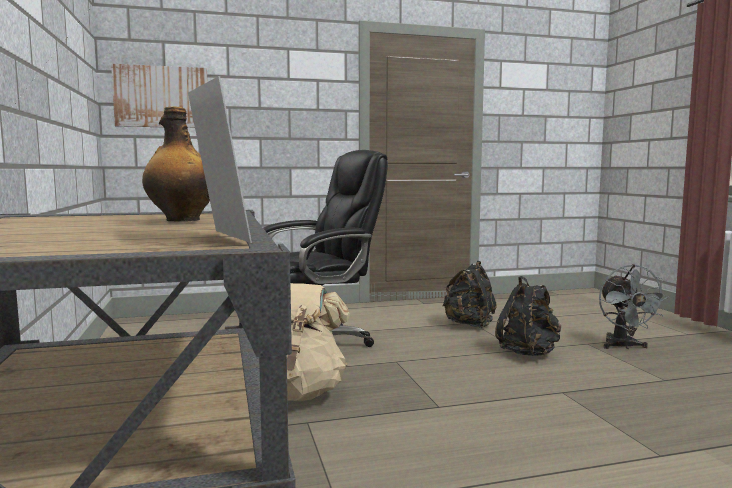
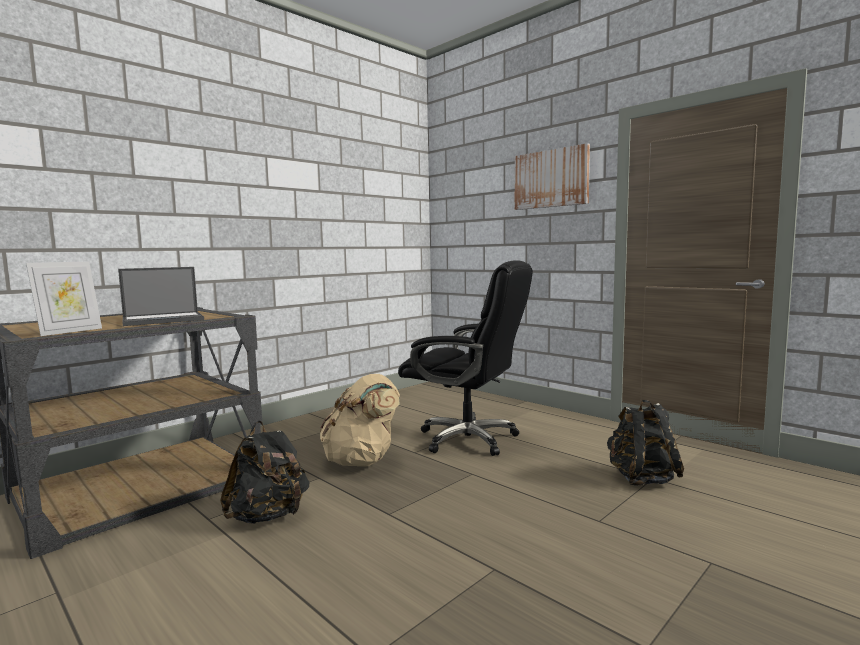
camera: 60 degrees right, 0 degrees up
picture [111,64,207,128] -> picture moved to [515,143,590,210]
bottle [142,106,210,222] -> laptop [118,267,204,326]
black backpack [495,276,562,356] -> black backpack moved to [220,421,309,524]
grey fan [599,264,669,349] -> none

